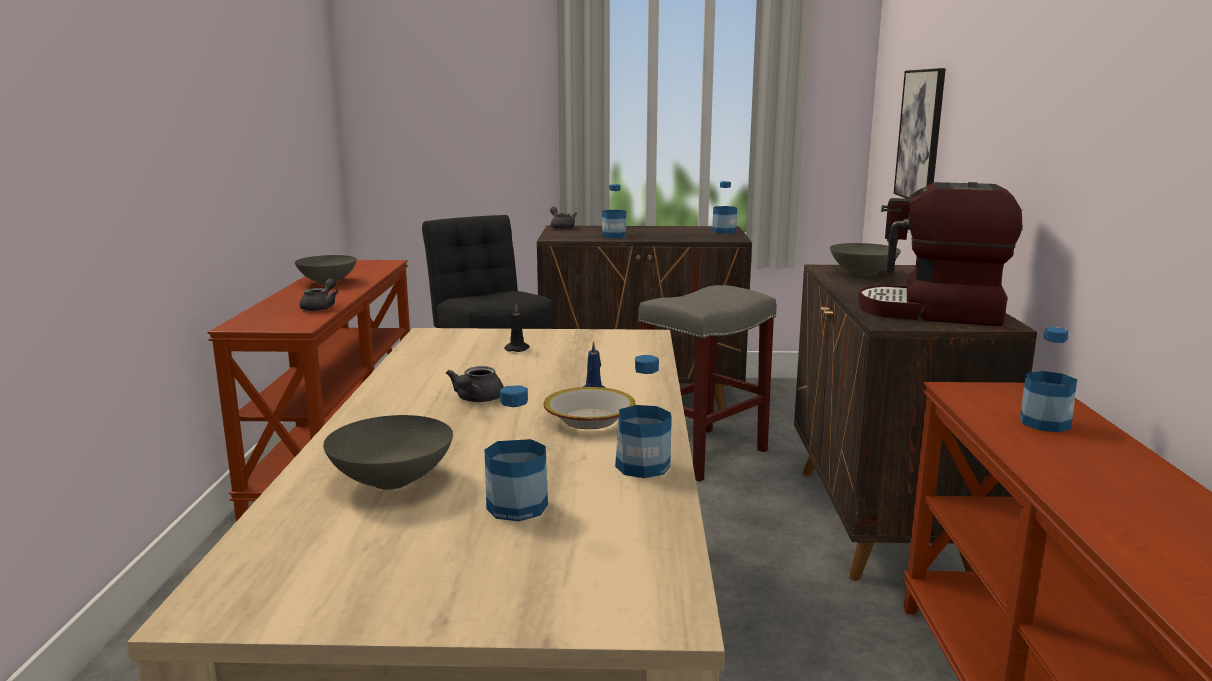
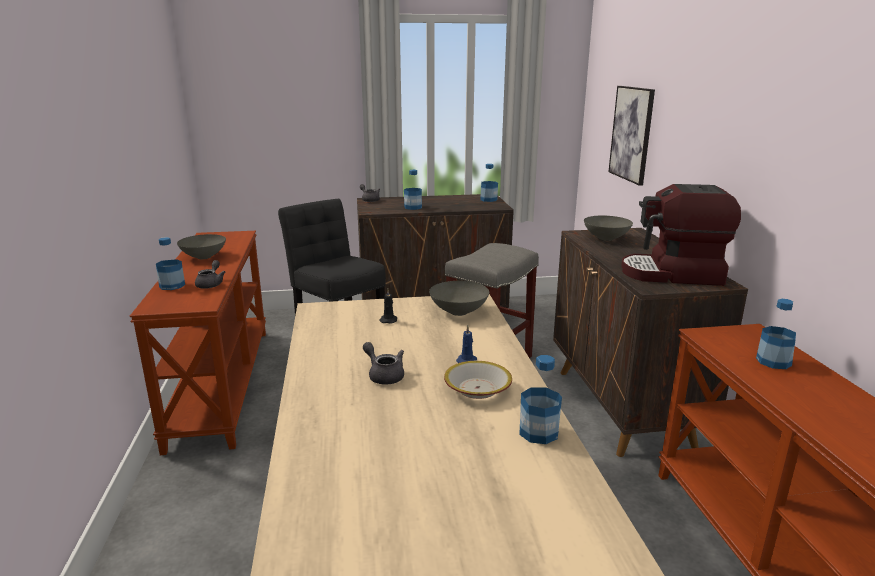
camera: 10 degrees left, 5 degrees up
grey bowl [323,415,453,490] -> grey bowl moved to [429,281,489,316]
grey teapot [446,366,503,402] -> grey teapot turned 135 degrees clockwise [363,342,404,385]
bottle [485,385,548,521] -> bottle moved to [156,237,185,290]

